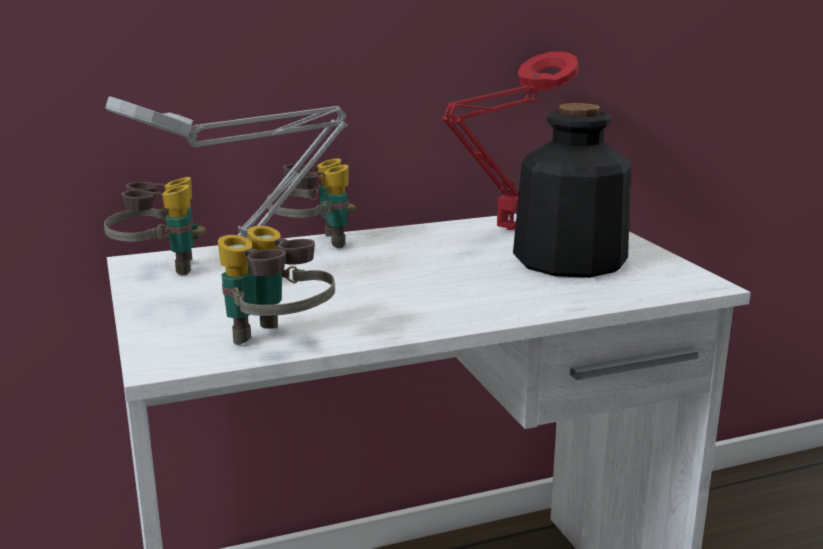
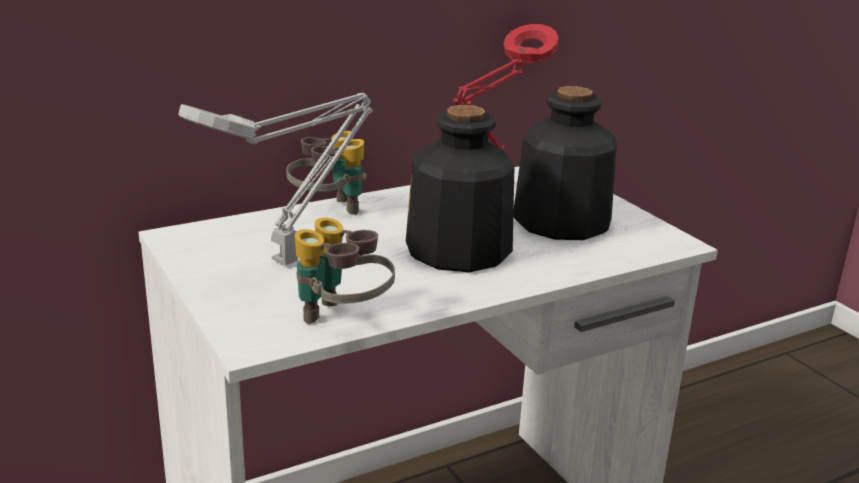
camera: 10 degrees left, 5 degrees up
binoculars [104,177,206,275] -> none
none -> bottle [406,105,514,272]

